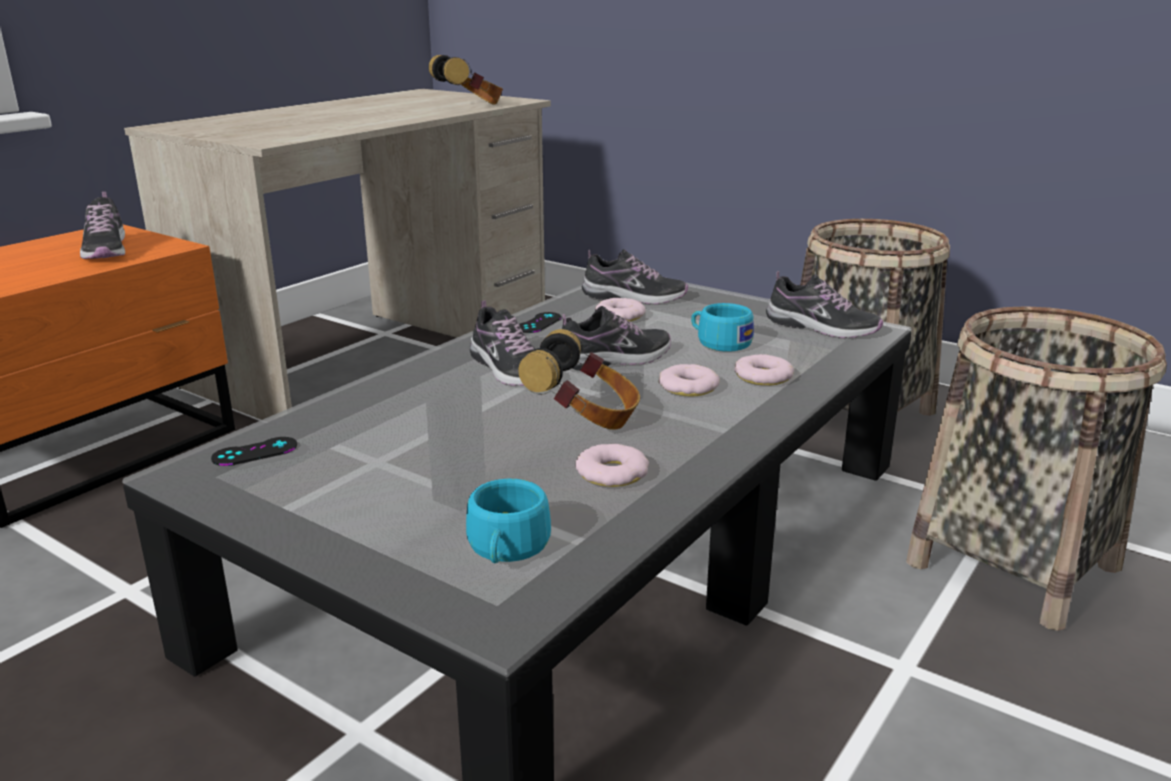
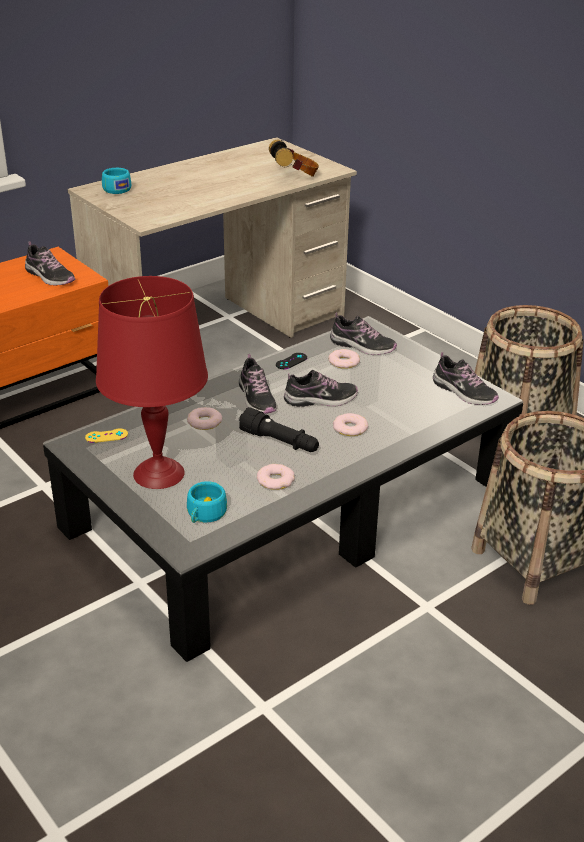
camera: 15 degrees right, 10 degrees up
shoe [80,192,125,259] -> shoe turned 45 degrees counterclockwise [25,241,75,286]
black game controller [211,437,297,466] -> yellow game controller [85,429,128,443]
headphones [518,329,640,430] -> black flashlight [239,407,319,452]
turquoise cup [691,303,754,352] -> turquoise cup moved to [102,168,132,194]
donut [734,354,794,386] -> donut moved to [187,407,222,430]
none -> red table lamp [96,276,208,489]

